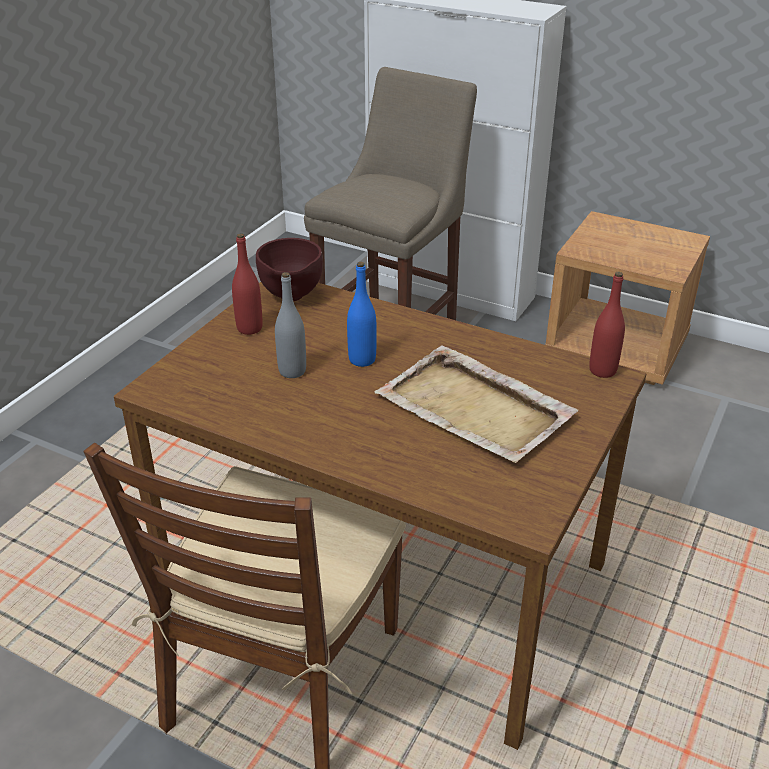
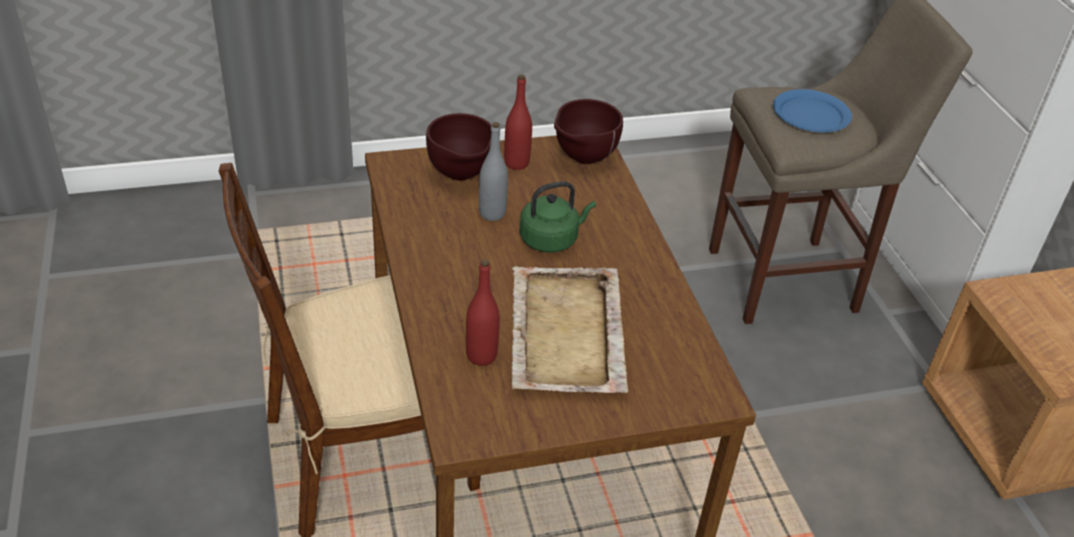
camera: 45 degrees right, 5 degrees up
blue bottle [347,262,377,367] -> green kettle [520,181,596,253]
red bottle [589,272,625,378] -> red bottle moved to [466,260,500,366]
none -> brown bowl [426,113,492,181]
none -> blue plate [773,89,852,132]

